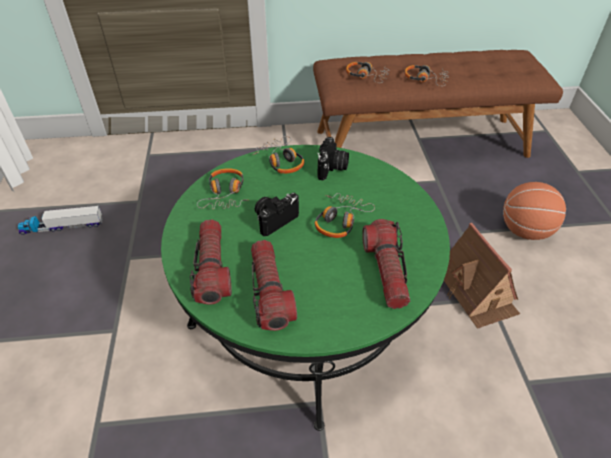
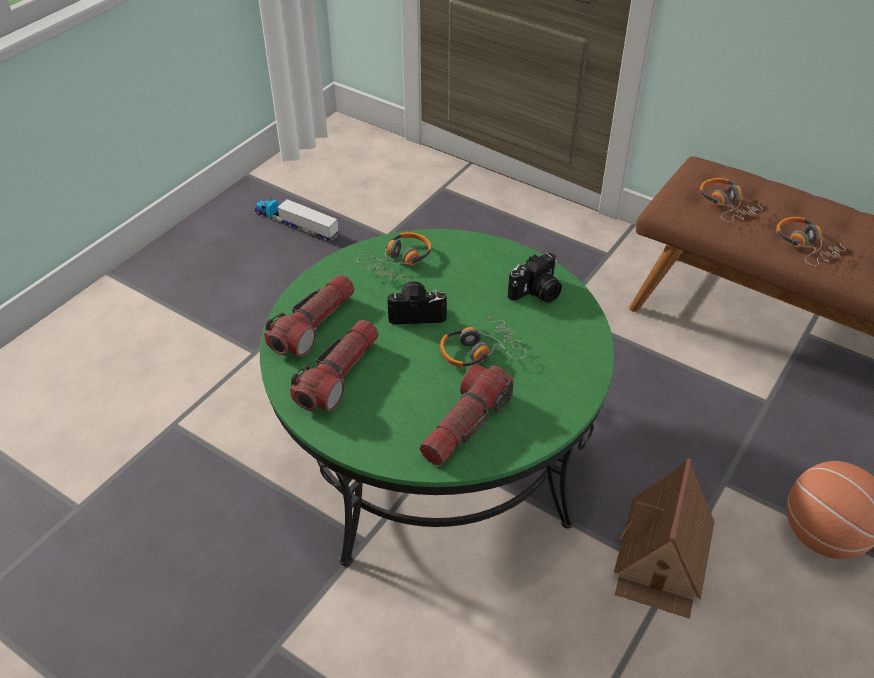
camera: 40 degrees right, 0 degrees up
headphones [252,136,304,174] -> none

